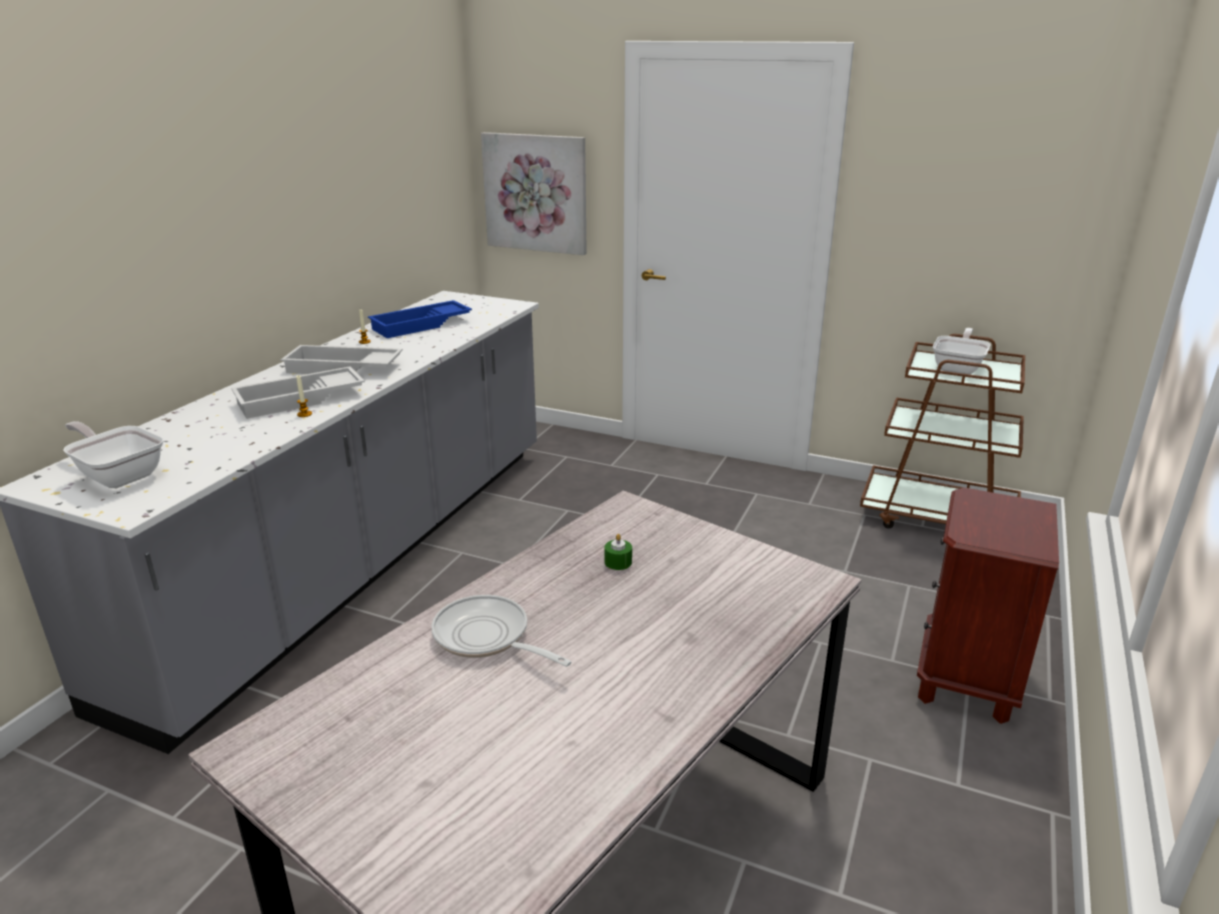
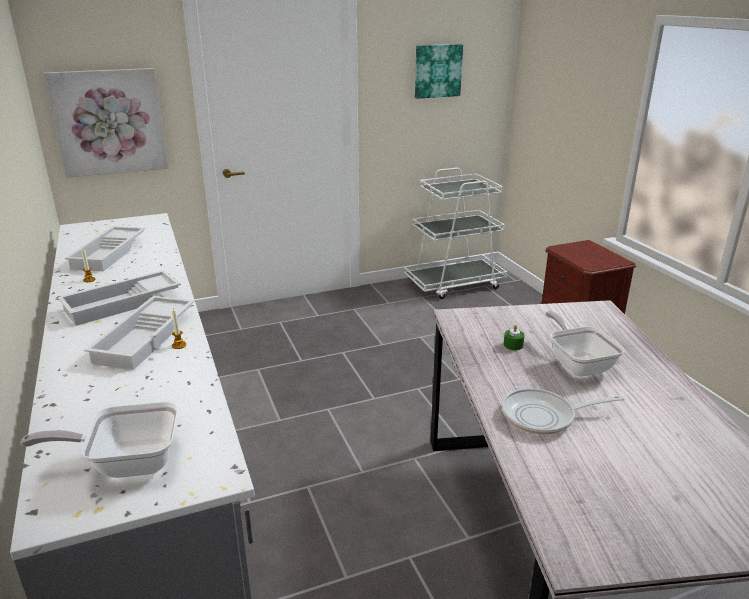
camera: 45 degrees left, 0 degrees up
blue tray [368,300,472,338] -> white tray [65,226,146,271]
brown cart [860,334,1025,528] -> white cart [404,168,507,299]
frying pan [933,328,991,375] -> frying pan moved to [545,311,625,377]
none -> picture [415,44,463,99]

